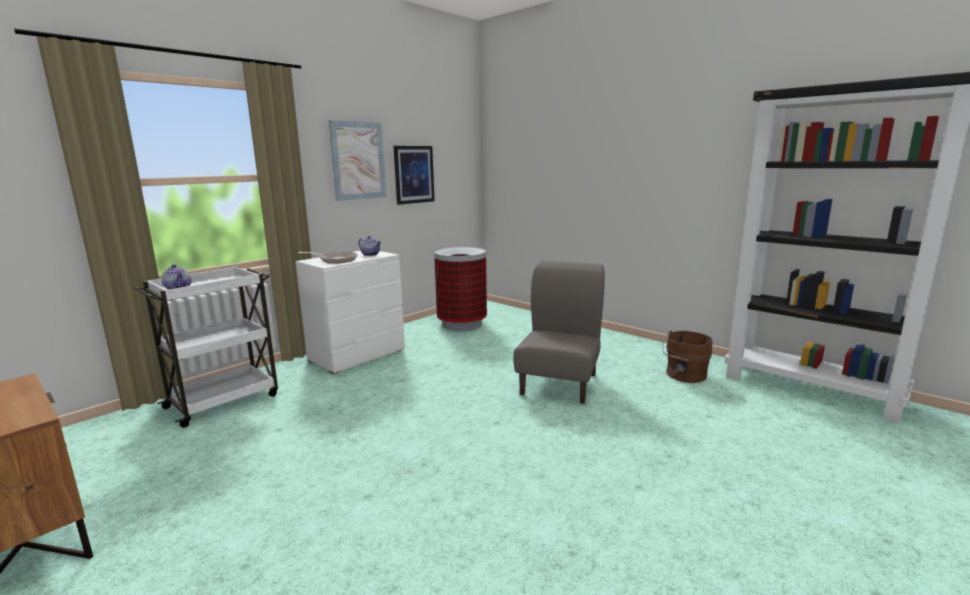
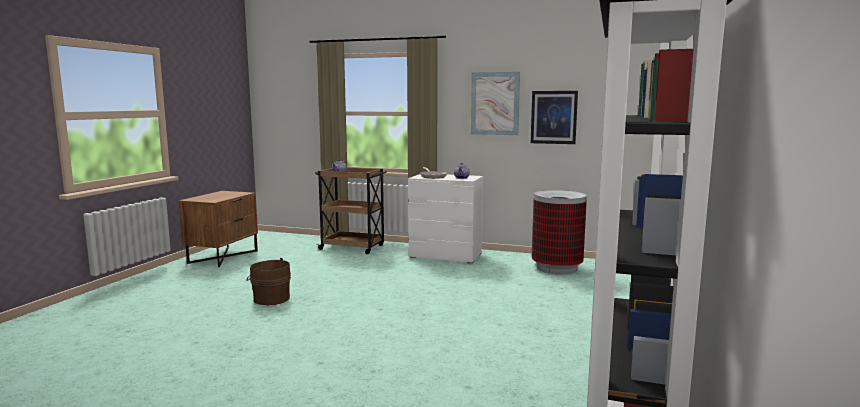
camera: 65 degrees right, 5 degrees down
white cart [134,266,278,428] -> brown cart [315,167,387,254]
grey chair [513,261,605,404] -> none
brown bucket [662,330,713,383] -> brown bucket moved to [246,258,291,305]

